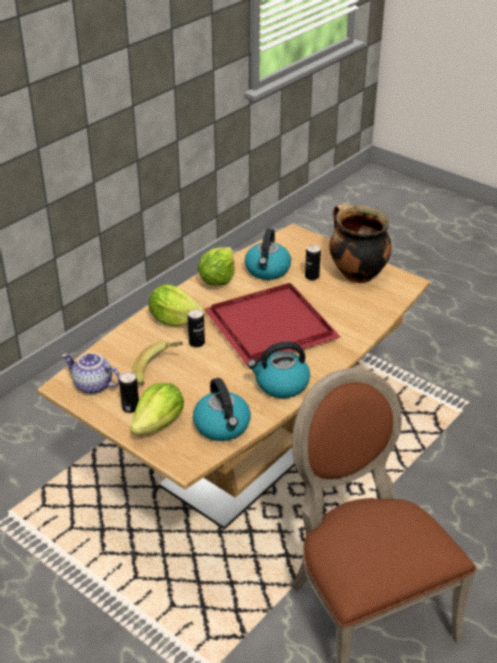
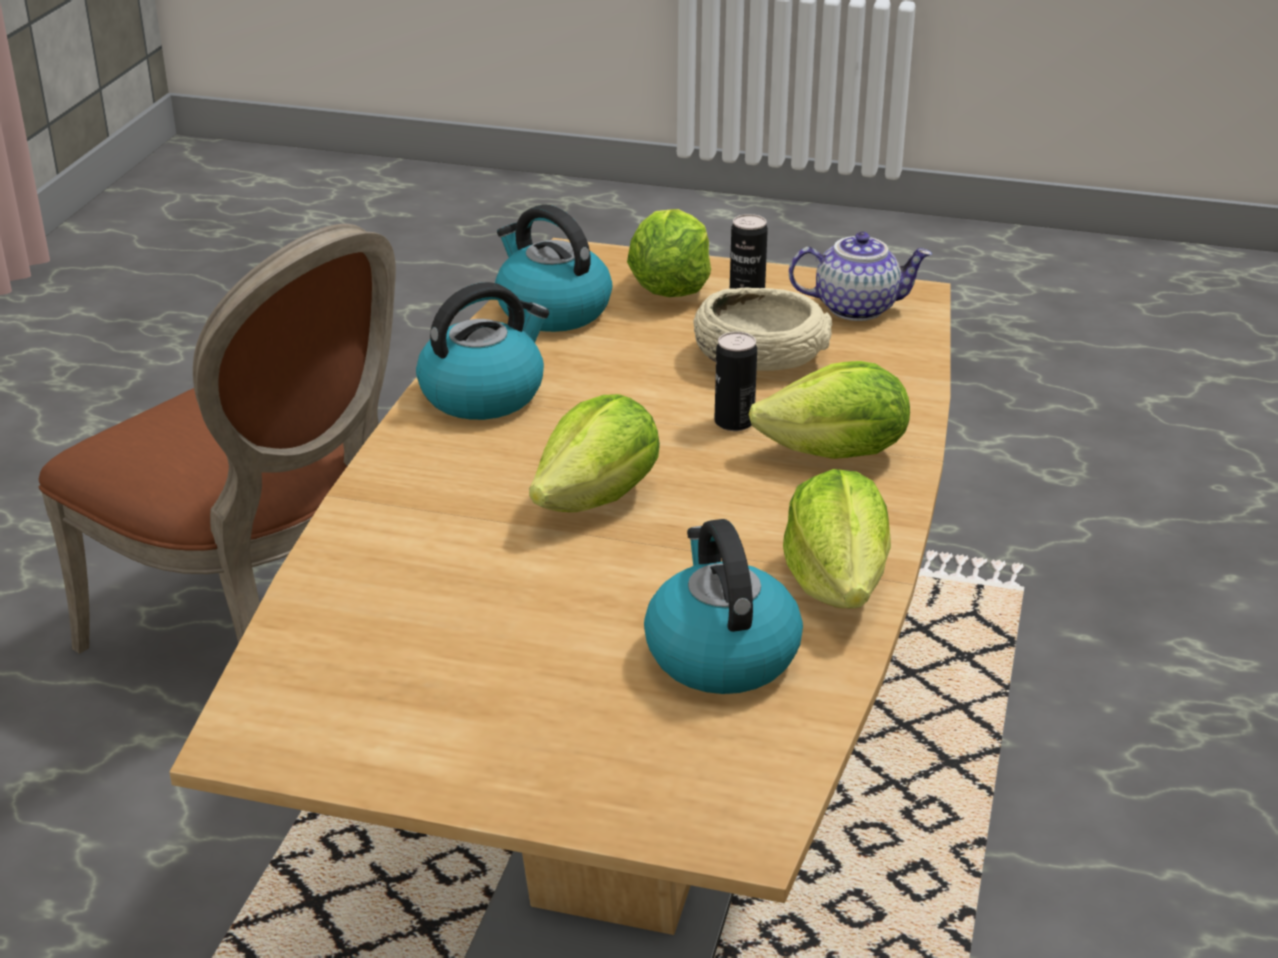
camera: 155 degrees right, 5 degrees down
banana [132,341,183,385] -> beige bowl [693,288,832,371]
red tray [204,283,341,367] -> lettuce [529,394,660,512]
can [305,245,321,280] -> none
cooking pot [329,204,392,283] -> none

